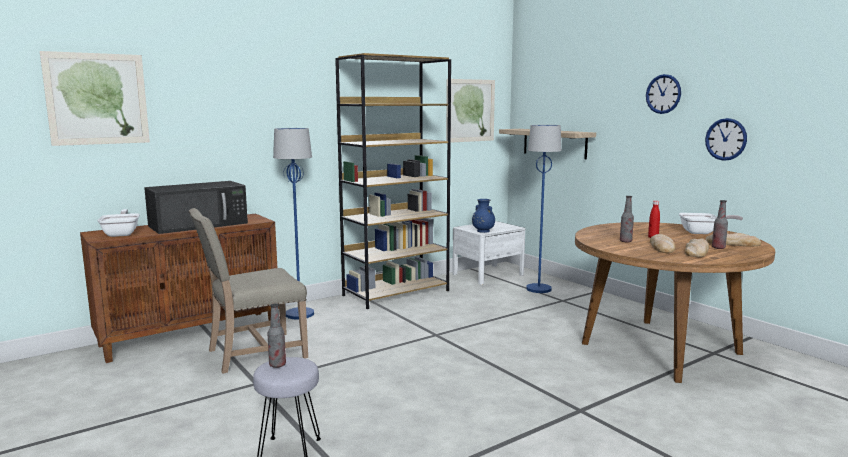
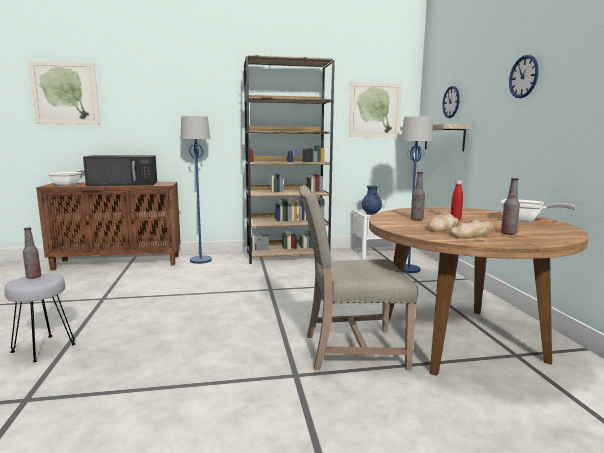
camera: 25 degrees right, 0 degrees up
beige chair [189,208,308,374] -> beige chair moved to [299,185,419,370]
wall clock [705,118,747,161] -> wall clock moved to [442,86,460,118]
bread [706,233,761,247] -> none

